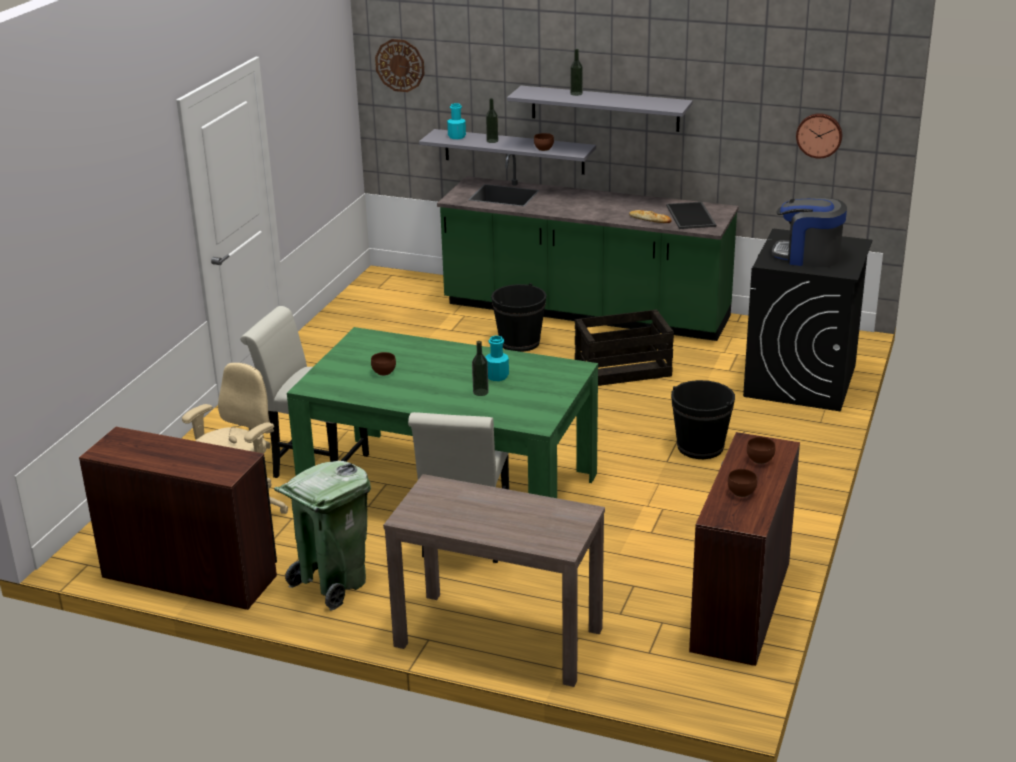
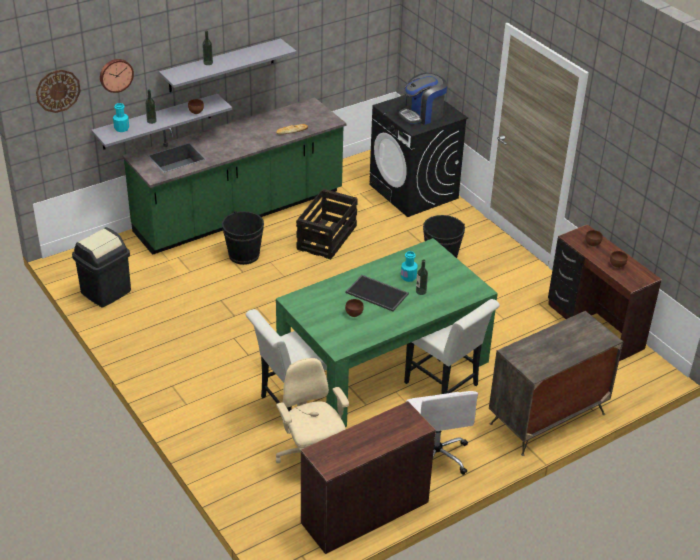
camera: 55 degrees left, 10 degrees up
green trash can [274,461,371,611] -> white office chair [406,391,478,475]
brown console table [383,474,605,687] -> dresser [489,311,623,456]
tray [666,202,716,229] -> tray moved to [346,275,409,311]
wall clock [796,113,842,159] -> wall clock moved to [100,59,134,93]
none -> black trash can [72,227,131,307]

